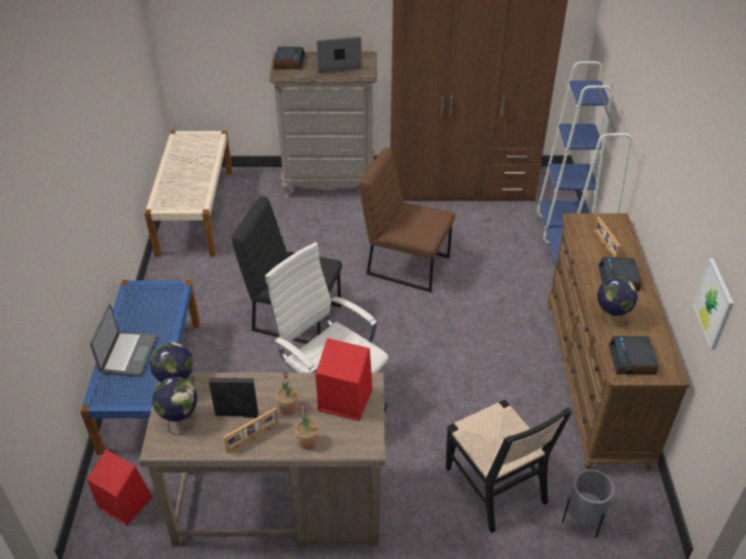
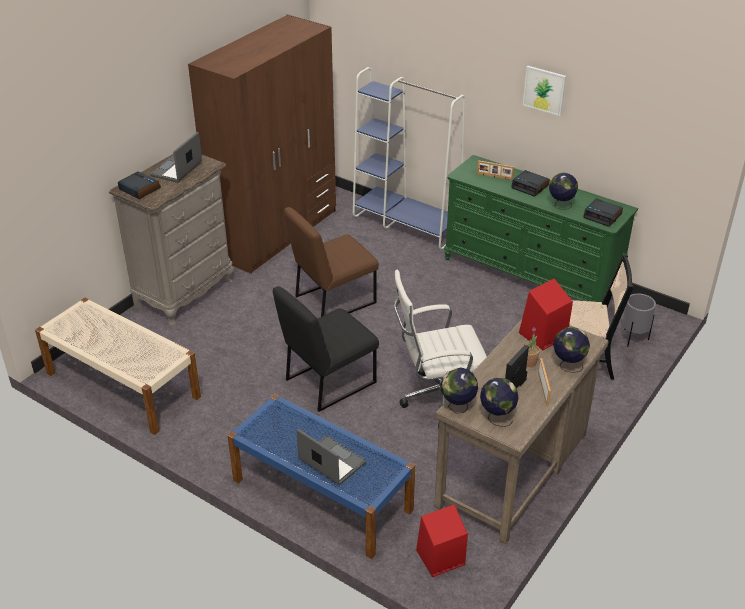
camera: 55 degrees left, 5 degrees down
potted plant [296,405,318,450] -> globe [553,327,590,373]
brown dresser [547,213,690,472] -> green dresser [444,155,638,302]
picture [693,258,734,350] -> picture moved to [523,66,566,116]

